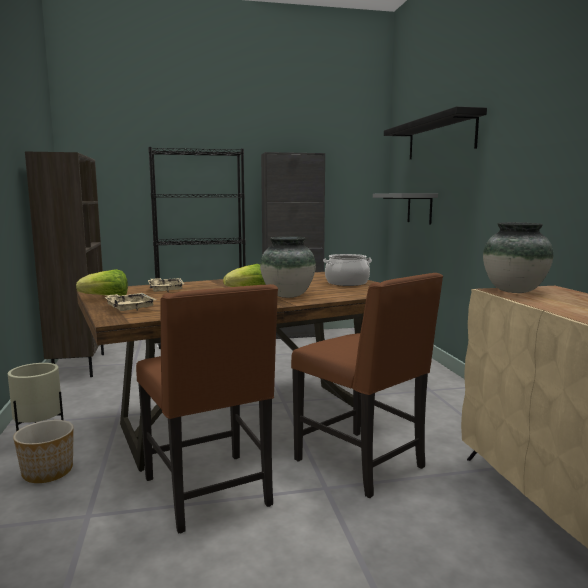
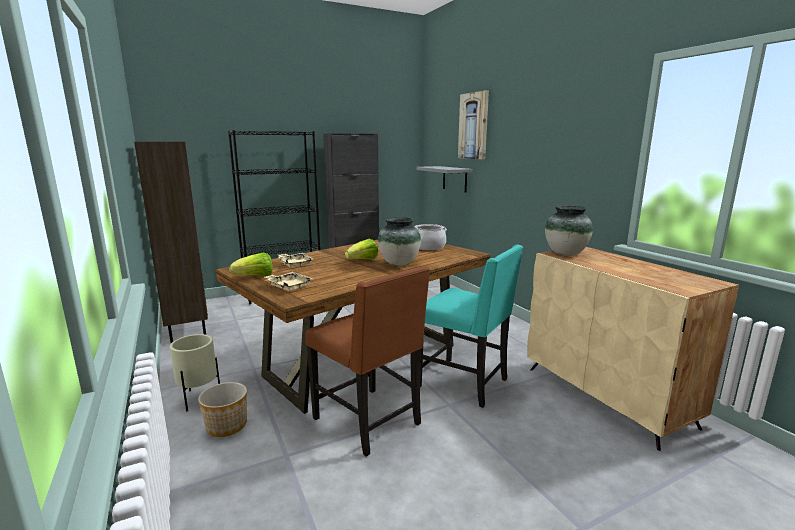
camera: 15 degrees left, 5 degrees up
brown chair [291,273,443,498] -> turquoise chair [420,245,523,408]
black shelf [384,106,487,159] -> picture [458,90,489,159]

